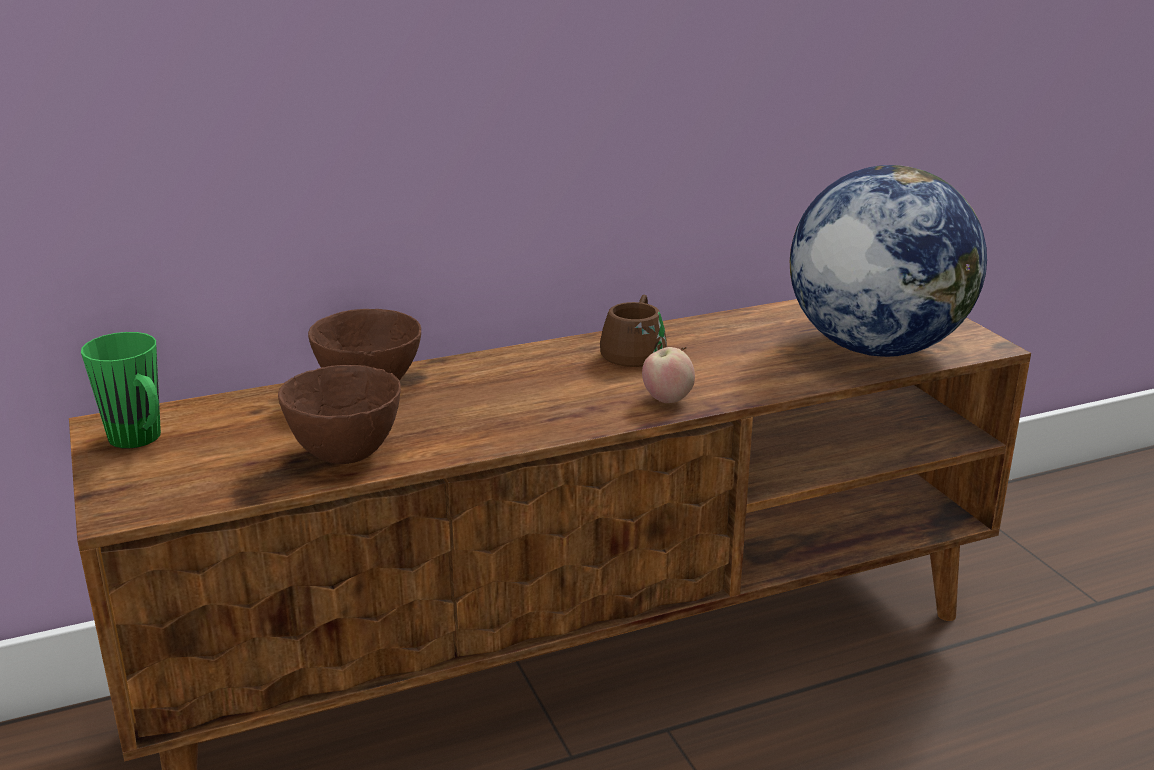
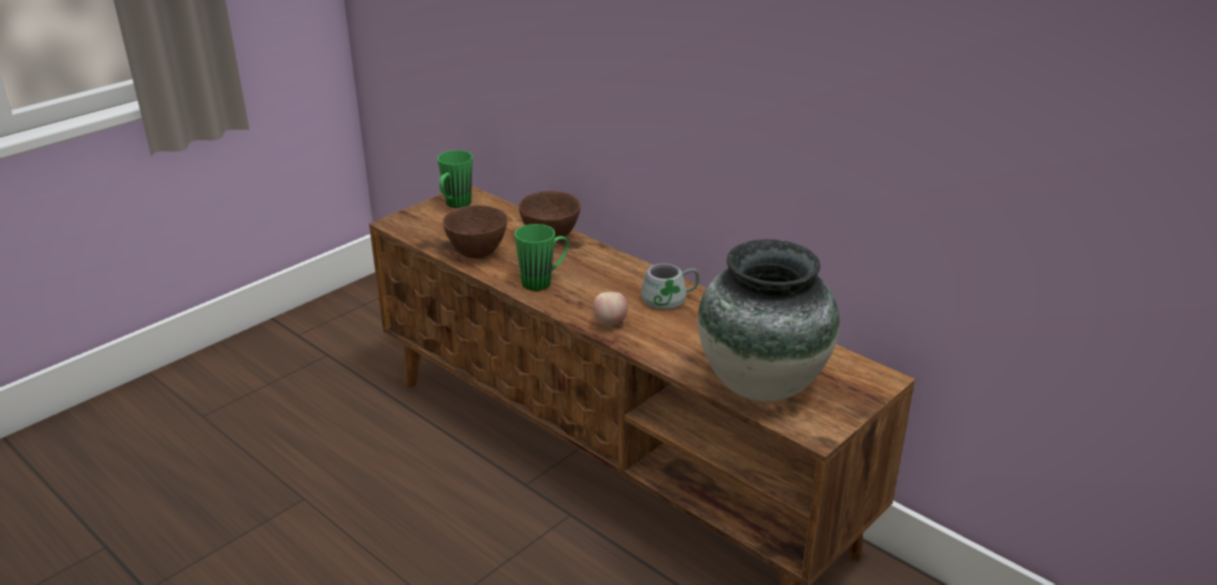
camera: 65 degrees right, 5 degrees up
brown mug [600,294,687,367] -> grey mug [641,264,700,314]
globe [790,165,987,357] -> vase [698,239,840,401]
none -> green mug [514,224,569,291]

